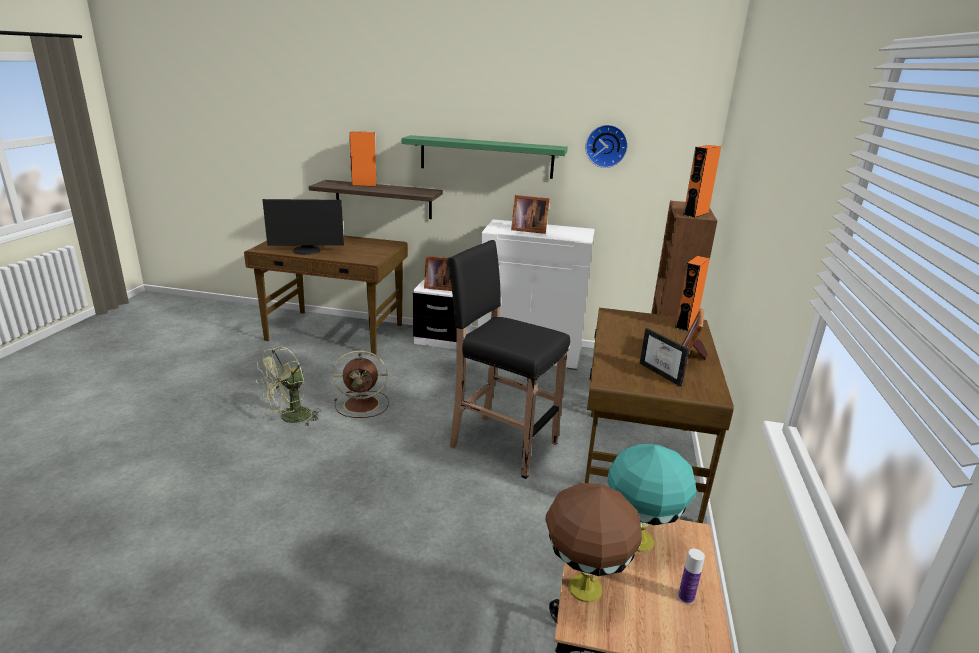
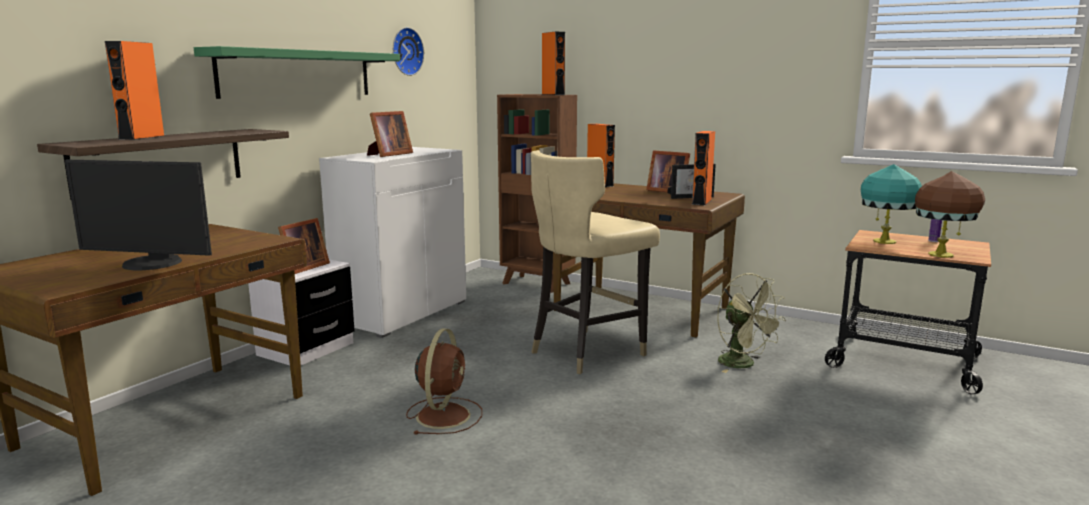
camera: 70 degrees left, 10 degrees down
green fan [256,347,321,426] -> green fan moved to [717,273,786,373]
monitor [262,199,344,255] -> monitor turned 90 degrees clockwise [65,160,212,270]
black stool [448,240,570,479] -> beige chair [531,150,660,374]
none -> orange speaker [692,131,715,205]

